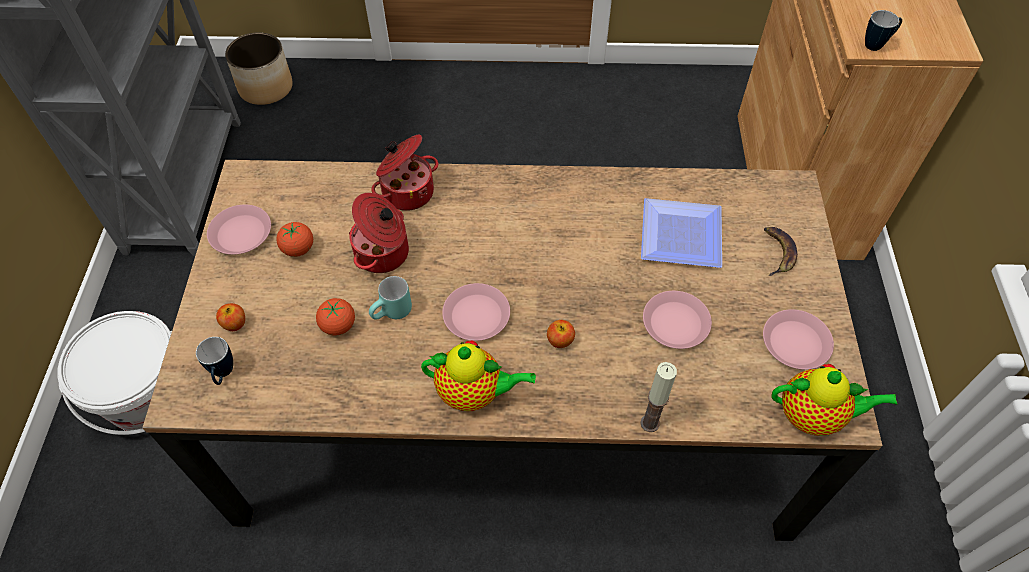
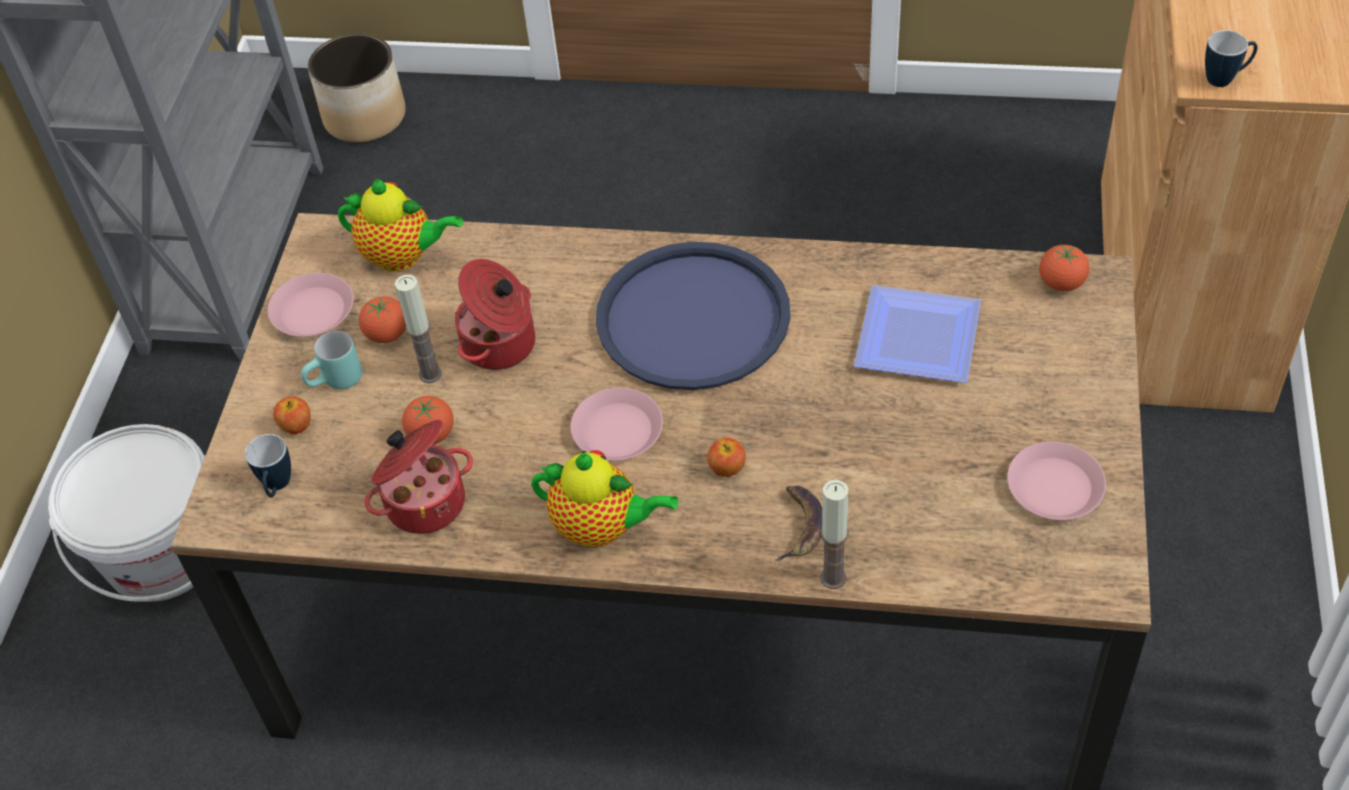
camera: 10 degrees right, 5 degrees down
turquoise mug [369,276,412,320] -> turquoise mug moved to [301,331,362,390]
cooking pot [371,134,438,211] -> cooking pot moved to [364,420,473,534]
pink plate [643,291,712,349] -> none
banana [764,227,797,276] -> banana moved to [775,486,822,561]
teapot [771,364,898,436] -> teapot moved to [338,179,463,271]
none -> candle [395,275,442,383]
none -> blue tray [596,242,790,390]
none -> tomato [1039,245,1089,291]

